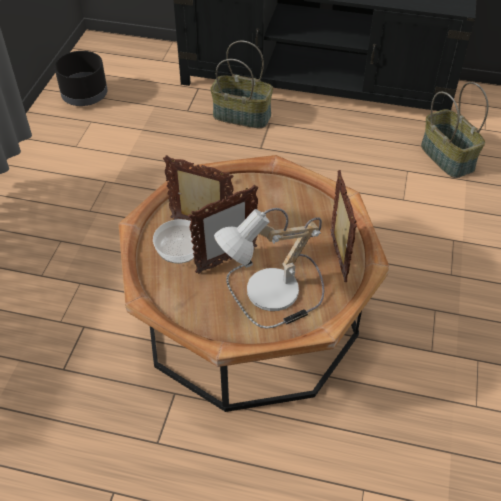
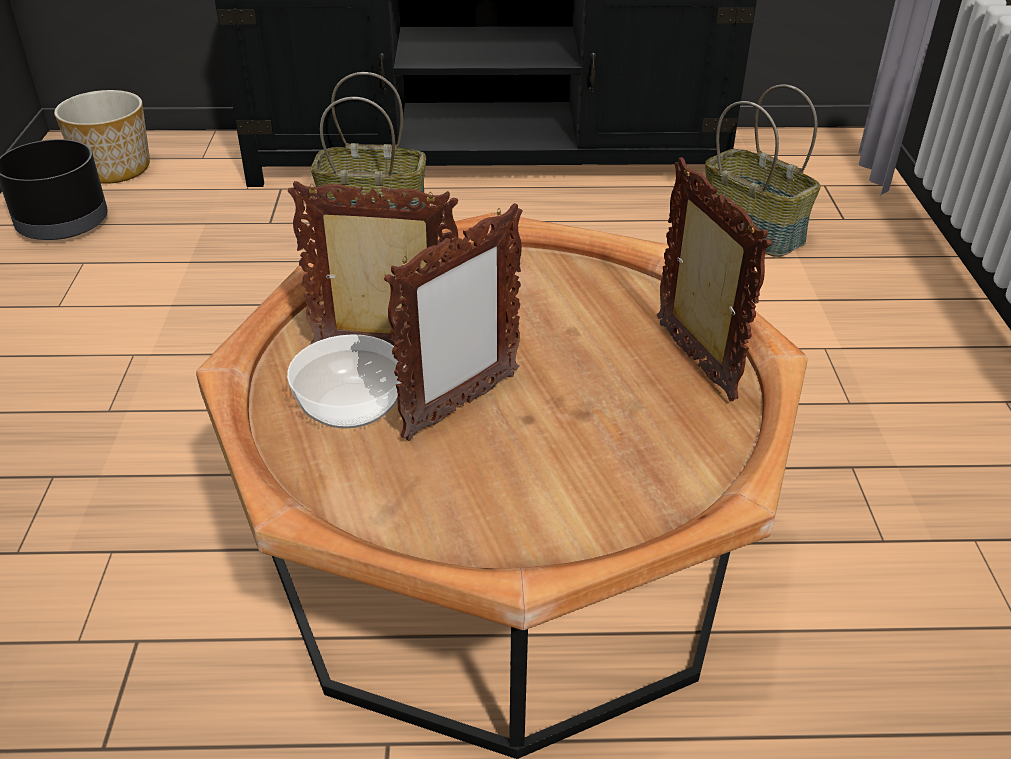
camera: 15 degrees left, 10 degrees down
table lamp [214,208,324,329] -> none
none -> planter [54,90,150,184]

